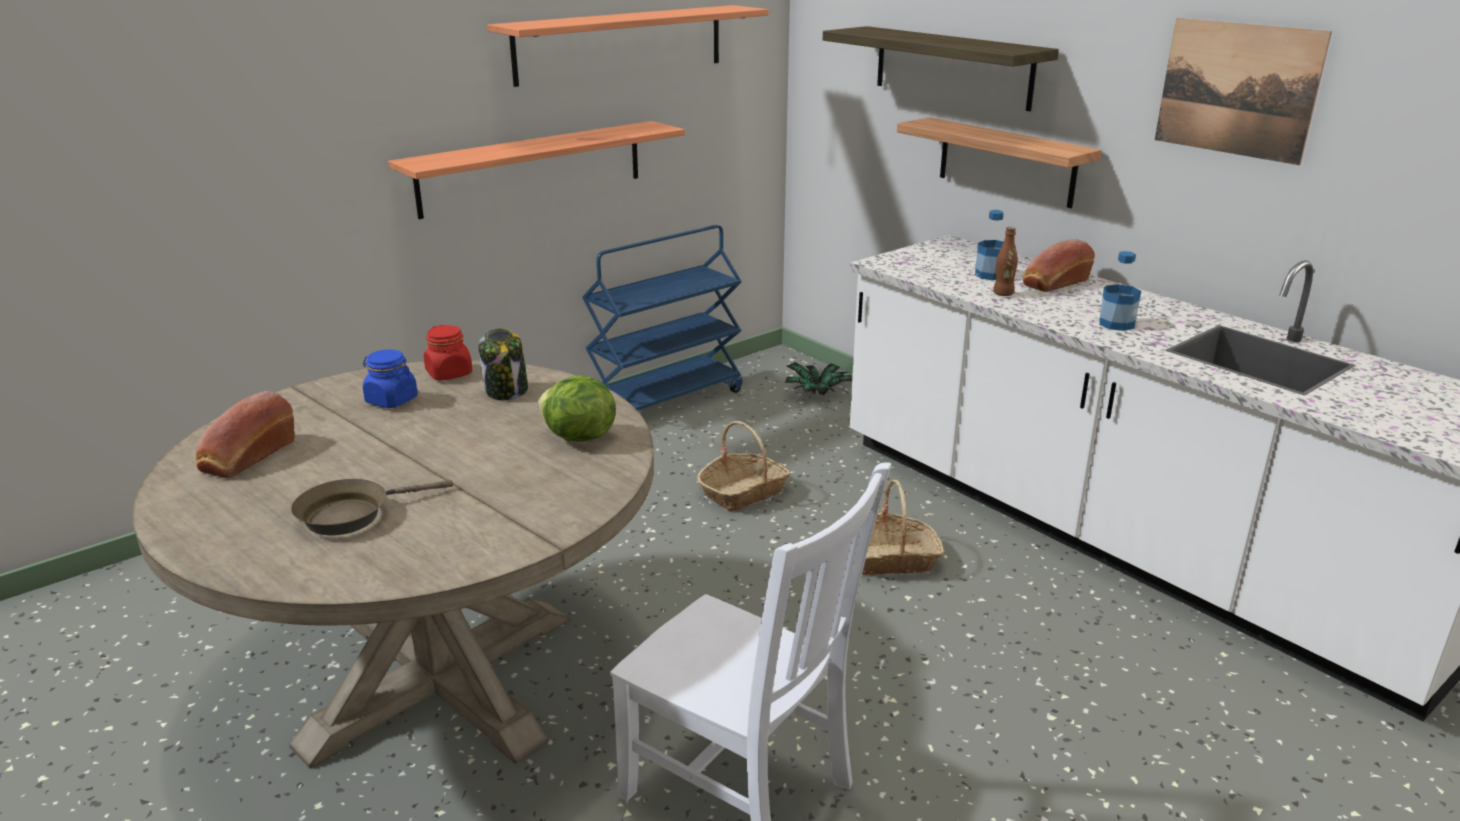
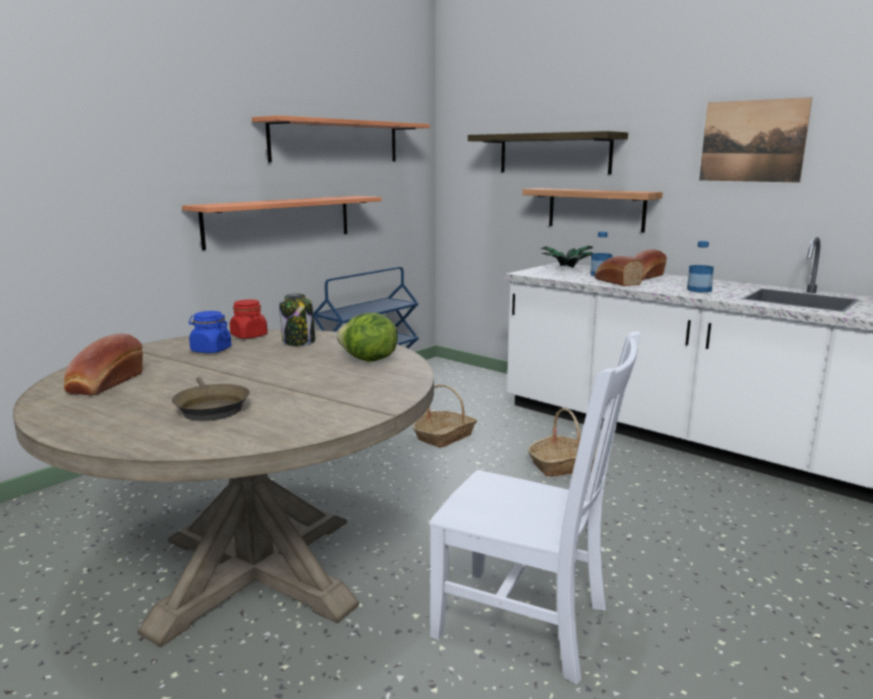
camera: 10 degrees left, 10 degrees down
brown frying pan [291,479,453,536] -> brown frying pan turned 75 degrees counterclockwise [172,377,250,421]
potted plant [785,362,852,395] -> potted plant moved to [540,246,593,268]
brown bottle [993,227,1018,296] -> bread [595,256,644,286]

